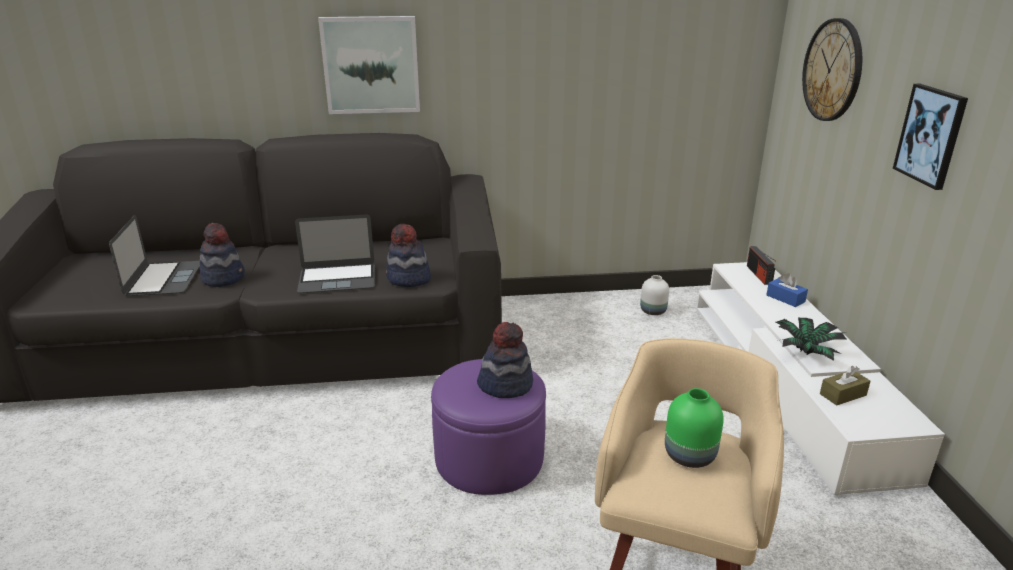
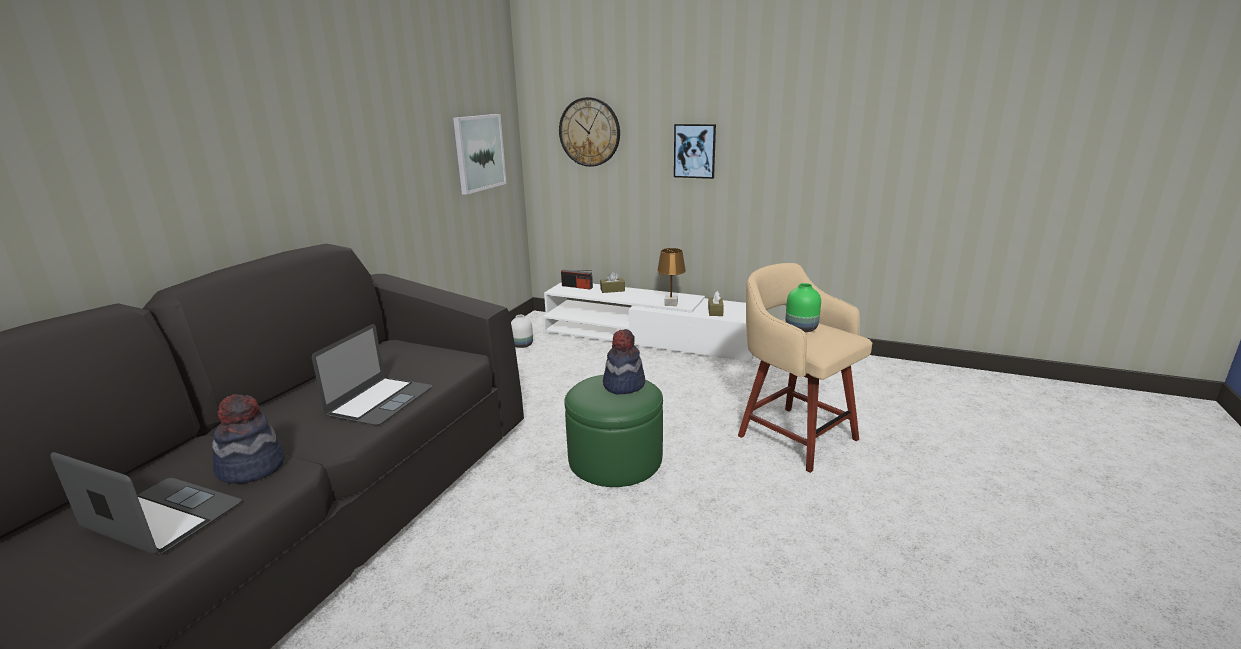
camera: 60 degrees left, 5 degrees down
picture [318,16,420,114] -> picture moved to [453,114,507,195]
hat [386,224,431,287] -> none
purple ottoman [431,359,546,495] -> green ottoman [565,374,663,487]
blue tissue box [766,273,808,307] -> brown tissue box [600,272,625,293]
potted plant [776,318,847,361] -> brown table lamp [657,248,686,306]

